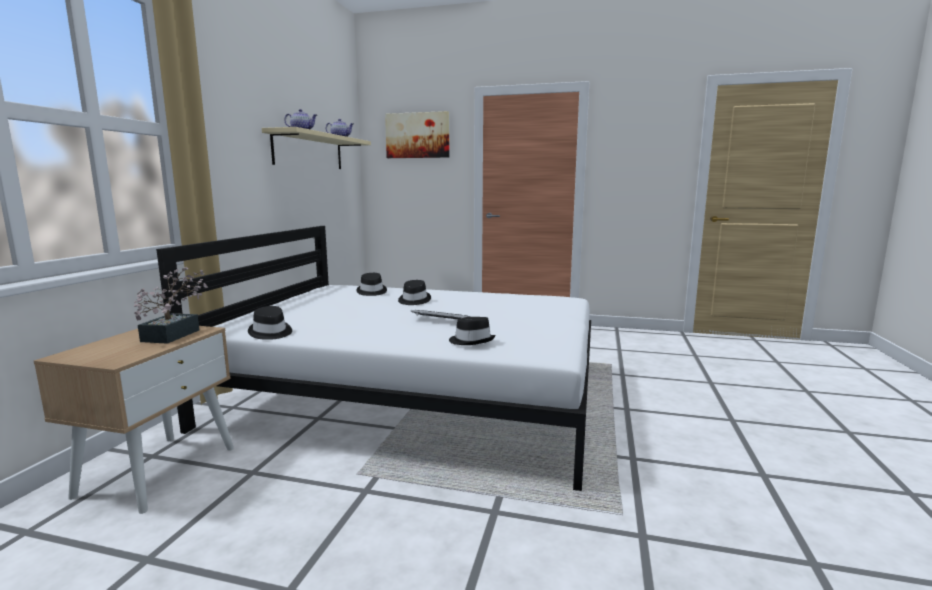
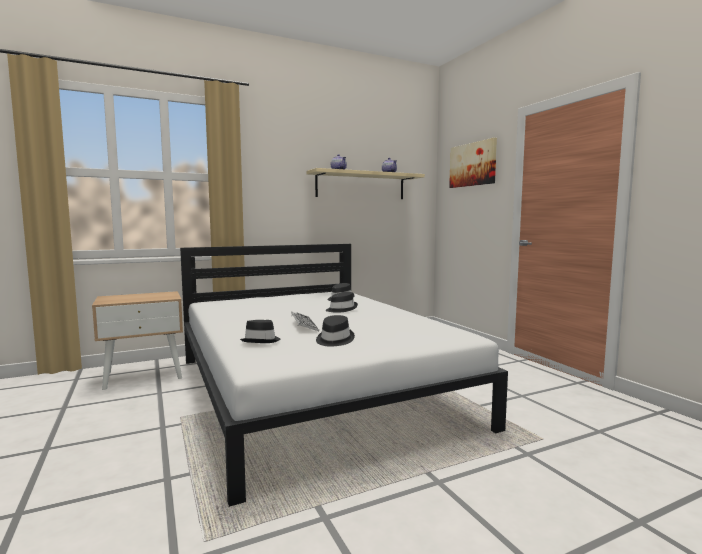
camera: 50 degrees right, 5 degrees down
potted plant [134,267,208,344] -> none
black hat [248,306,292,340] -> black hat moved to [316,315,355,347]

